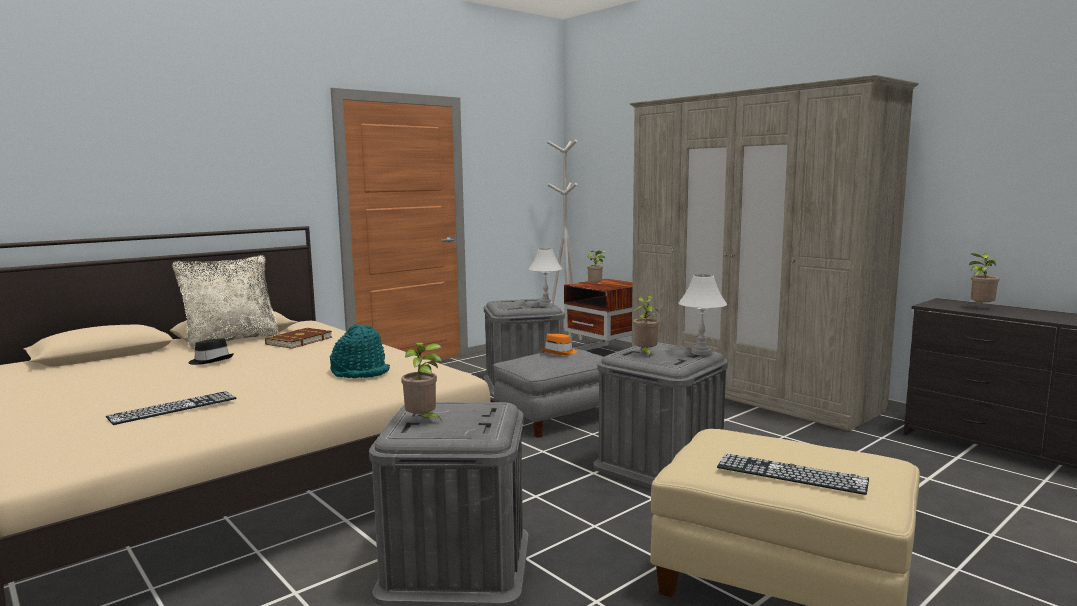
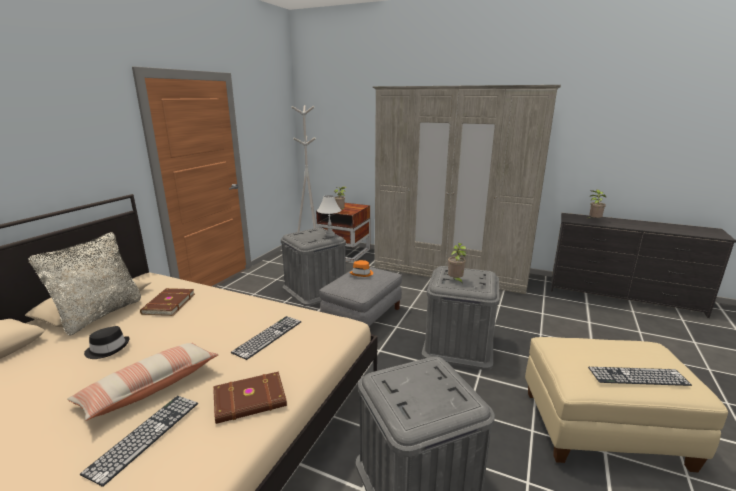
camera: 25 degrees left, 10 degrees up
turquoise hat [330,324,390,378] -> keyboard [231,316,302,360]
potted plant [401,342,442,421] -> none
white table lamp [678,274,727,355] -> none
none -> pillow [67,343,219,420]
none -> brown book [213,371,287,424]

